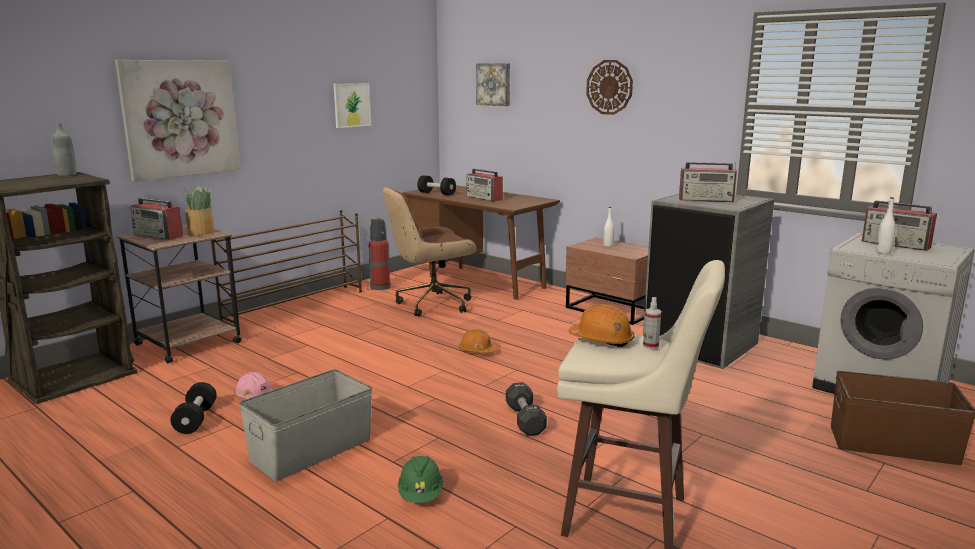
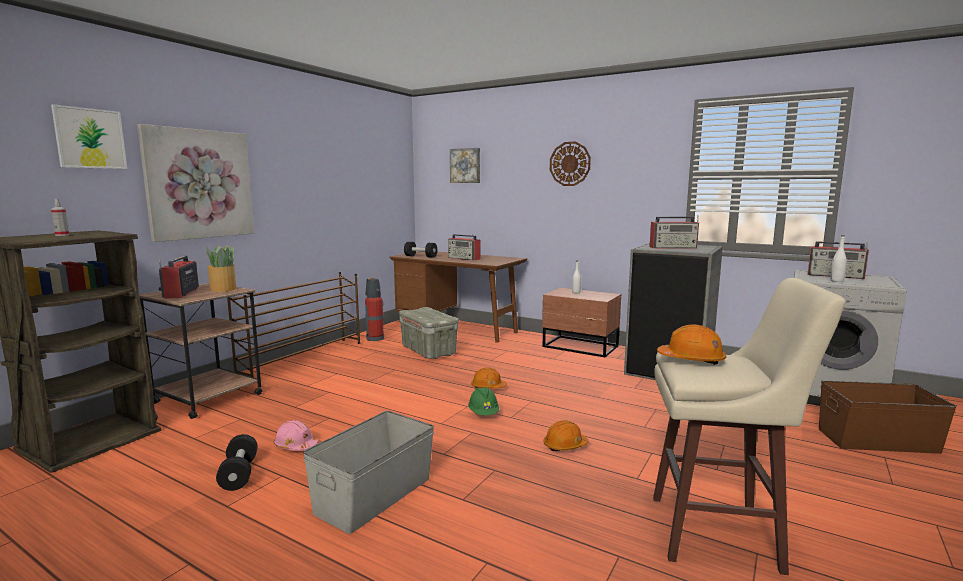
camera: 10 degrees left, 5 degrees down
grey bottle [51,123,77,176] -> none
radio [130,198,183,240] -> radio turned 60 degrees clockwise [159,256,199,299]
picture [334,83,371,128] -> picture moved to [51,105,127,169]
brown office chair [383,187,477,317] -> grey storage box [399,307,459,359]
green hard hat [398,456,443,503] -> green hard hat moved to [468,387,499,415]
black dumbbell [506,382,547,436] -> orange hard hat [544,420,589,451]
spray bottle [643,297,661,349] -> spray bottle moved to [51,199,69,236]

